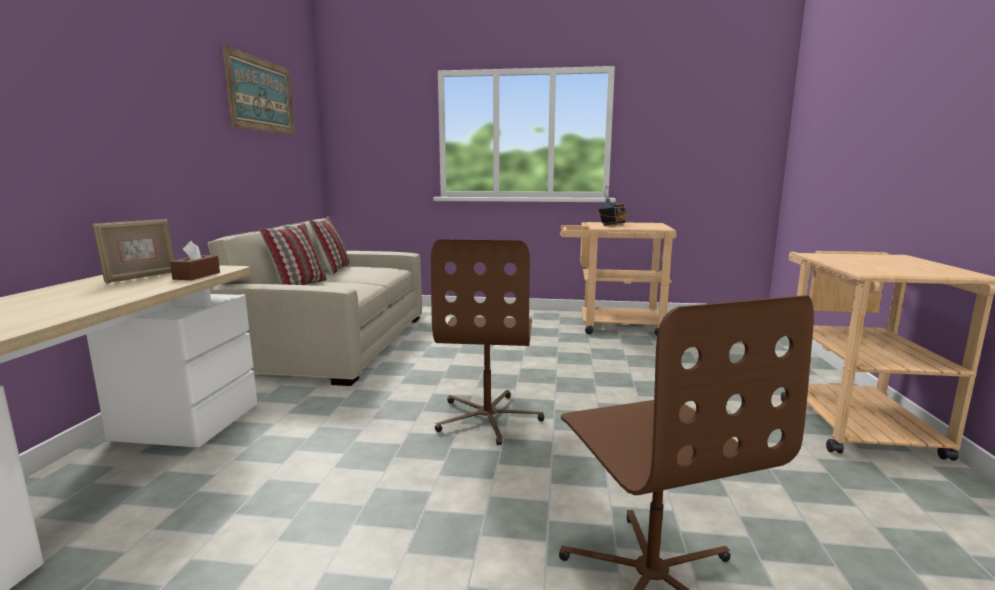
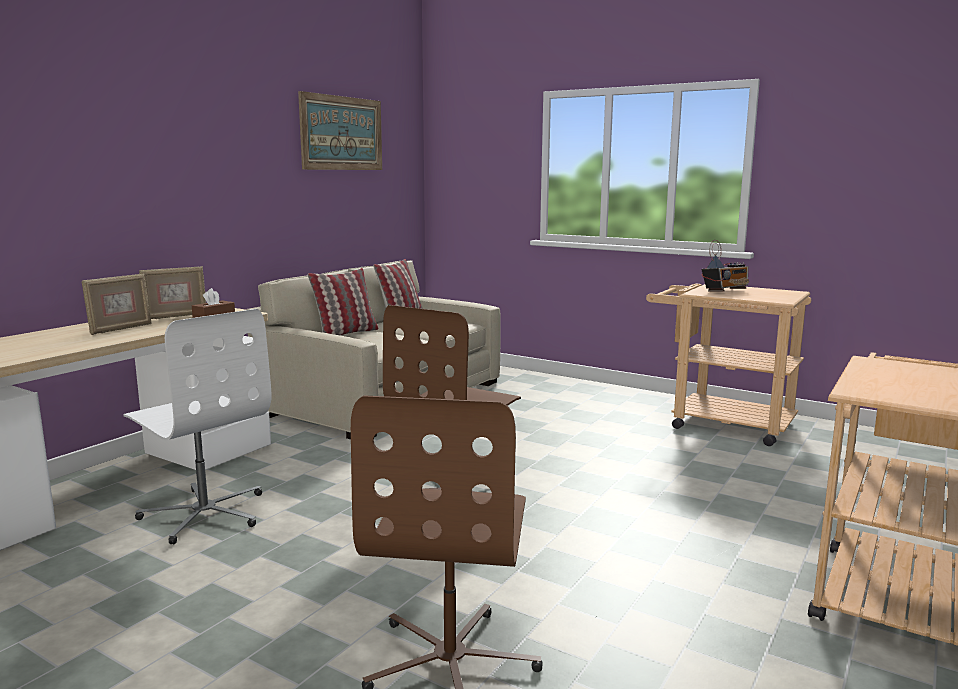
camera: 25 degrees right, 0 degrees up
none -> picture frame [82,273,152,335]
none -> white office chair [123,309,272,545]

